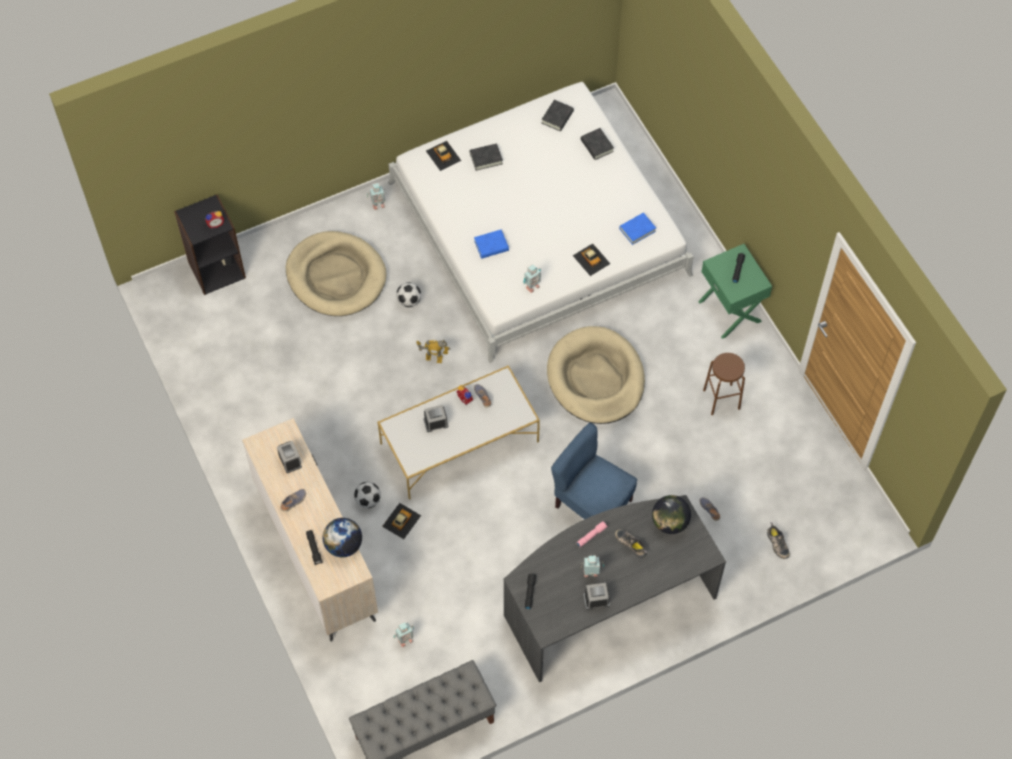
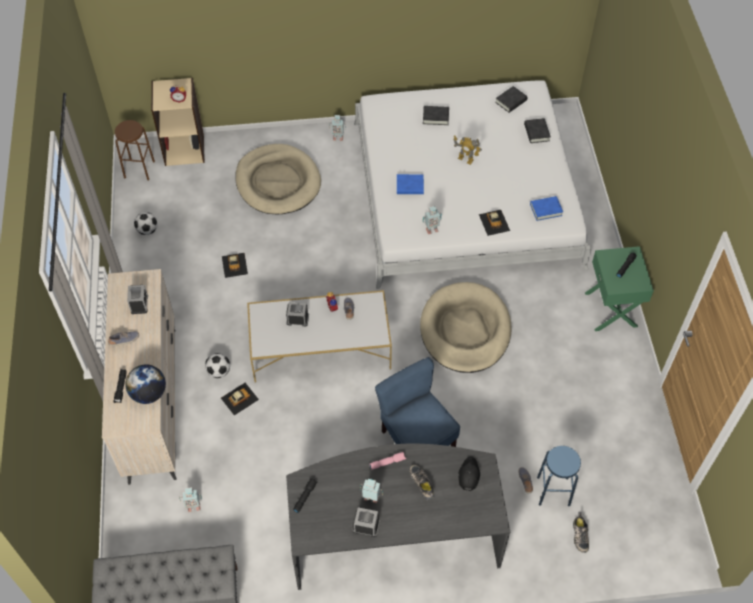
camera: 20 degrees right, 5 degrees down
black bookcase [174,194,246,295] -> beige bookcase [151,78,205,166]
football [396,282,421,307] -> football moved to [134,212,157,235]
toy robot [416,340,451,363] -> toy robot moved to [453,136,482,165]
toy car [426,141,461,171] -> toy car moved to [222,253,248,278]
globe [652,495,691,534] -> black cap [458,456,480,491]
brown stool [703,353,745,416] -> brown stool moved to [115,120,155,181]
none -> blue stool [537,446,581,507]

